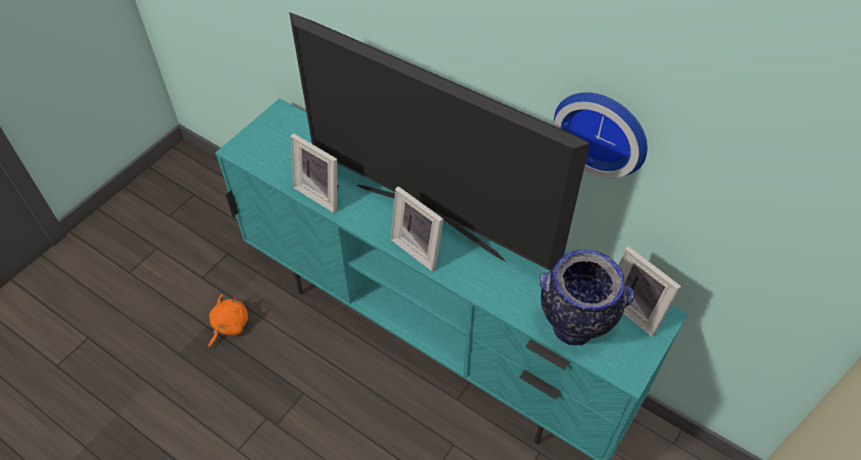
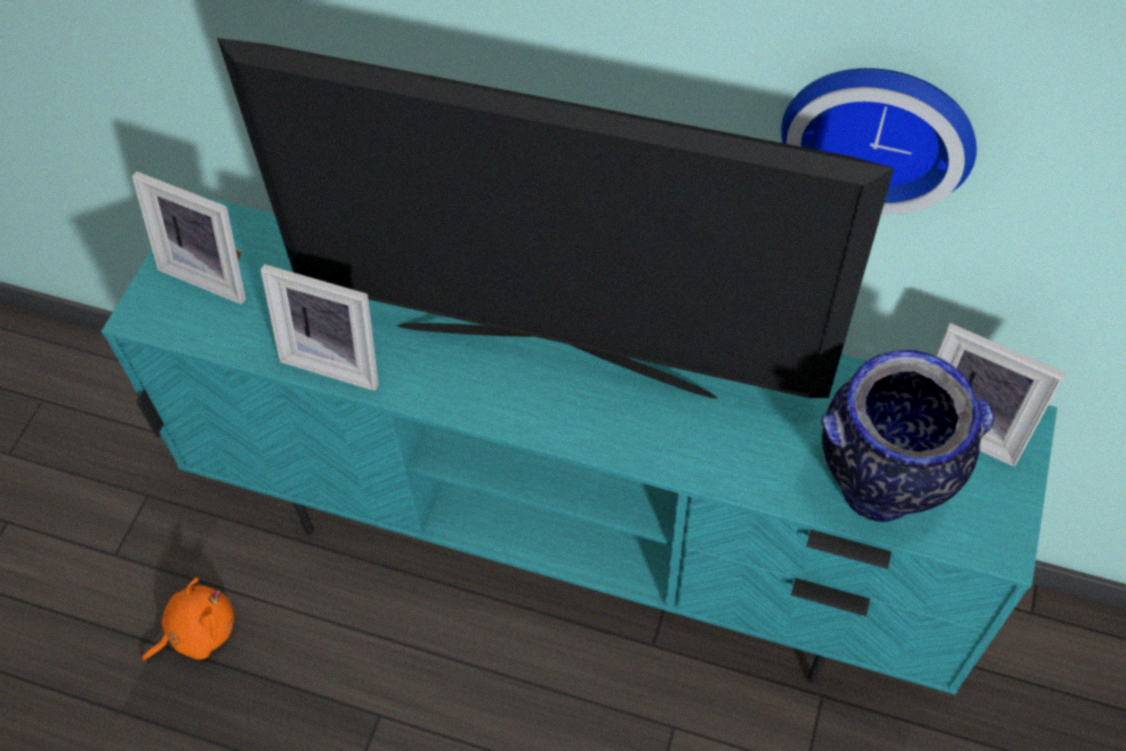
camera: 15 degrees left, 5 degrees up
orange plush toy [208,294,248,348] -> orange plush toy turned 45 degrees clockwise [142,578,234,661]
picture frame [391,186,444,271] -> picture frame moved to [132,172,246,304]

